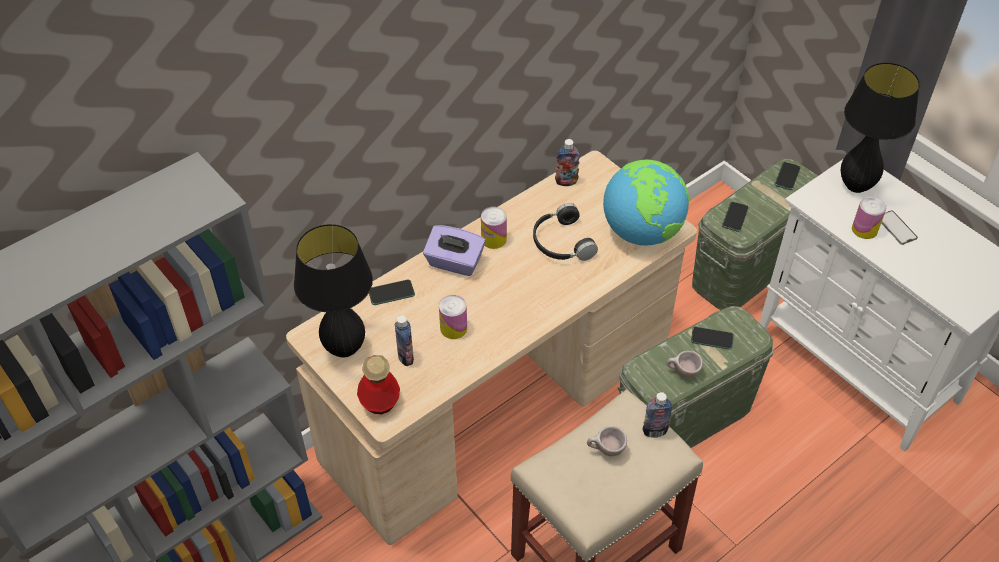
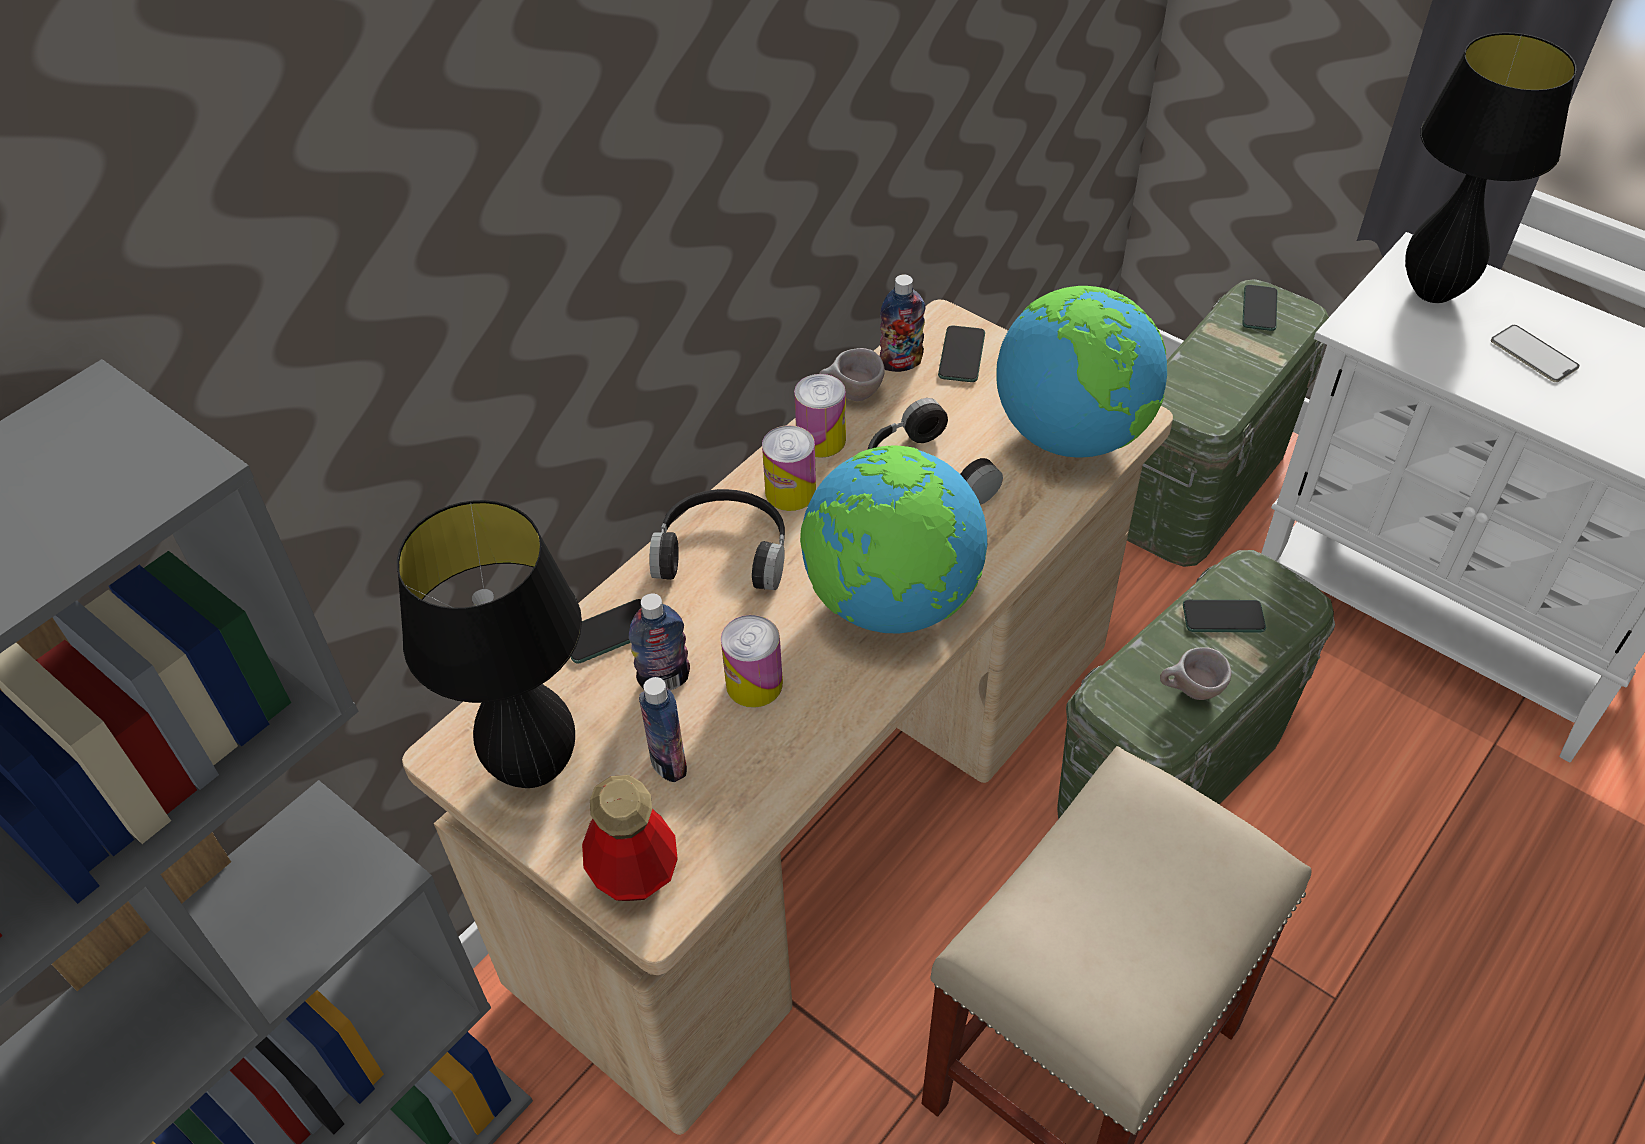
camera: 10 degrees left, 0 degrees up
purple tissue box [423,225,486,276] -> black headphones [649,489,785,590]
beige cup [587,426,627,456] -> beige cup moved to [819,348,885,401]
bottle [642,392,673,438] -> bottle moved to [629,593,690,691]
phone [722,202,749,232] -> phone moved to [938,326,985,382]
can [852,197,886,239] -> can moved to [794,374,846,458]
none -> globe [800,445,987,634]

